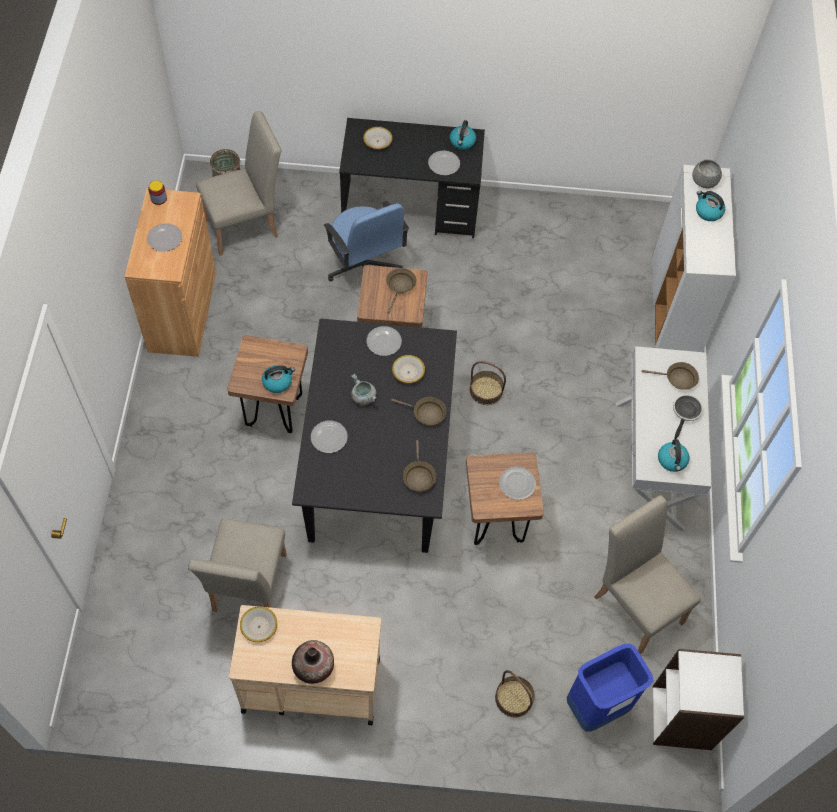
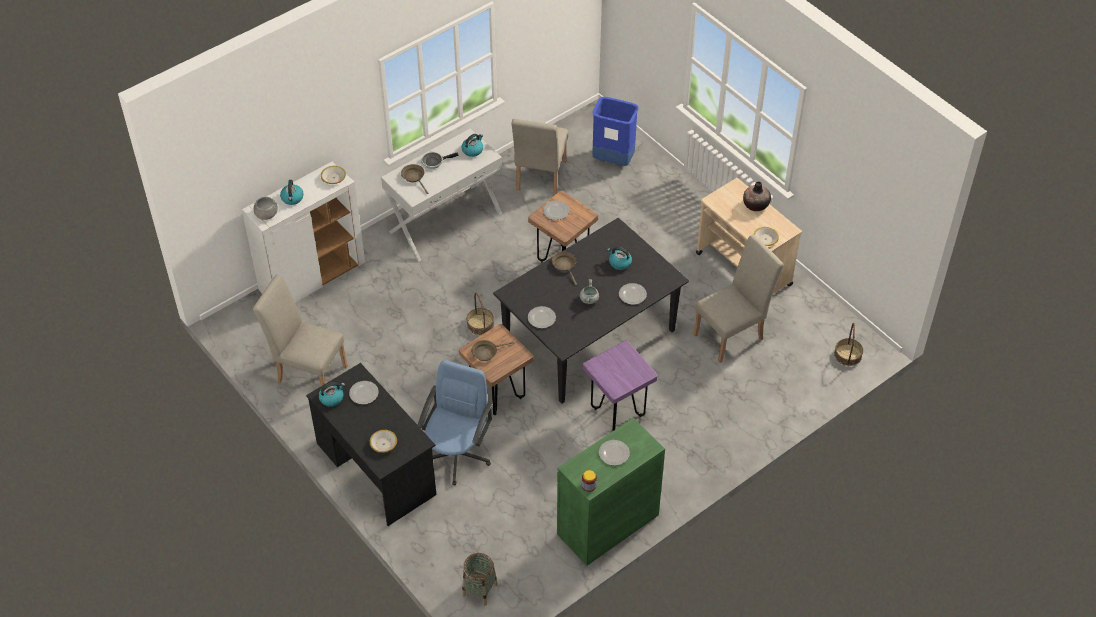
camera: 130 degrees left, 10 degrees down
brown cabinet [124,188,216,357] -> green cabinet [557,418,665,566]
beige chair [196,111,281,256] -> beige chair moved to [253,275,348,386]
brown stool [227,335,308,433] -> purple stool [583,340,658,431]
kettle [262,365,295,393] -> kettle moved to [607,247,632,270]
bowl [392,355,425,383] -> bowl moved to [321,166,346,184]
brown frying pan [403,440,436,491] -> none
basket [495,670,535,718] -> basket moved to [834,323,863,366]
white bookcase [653,649,744,750] -> none

